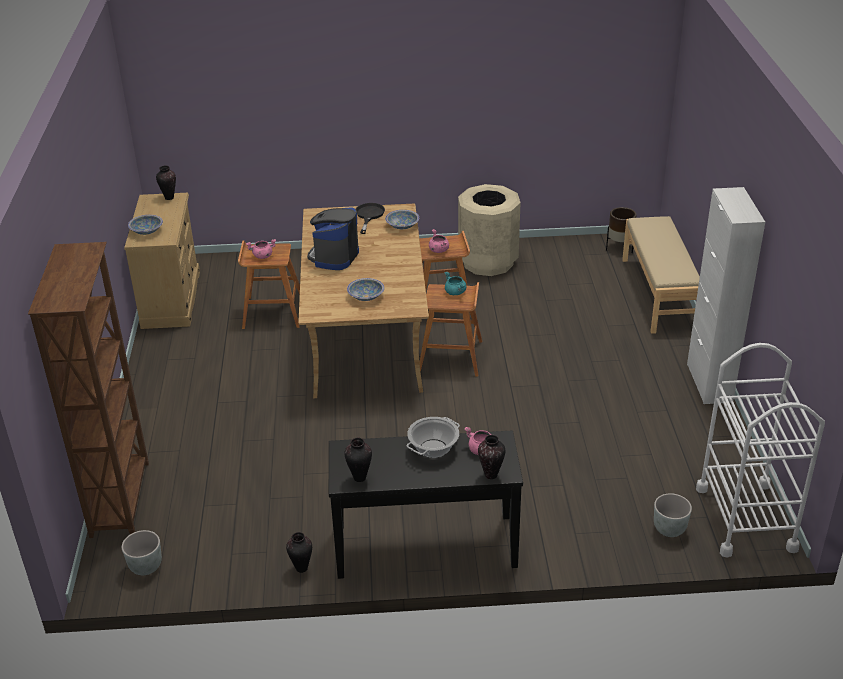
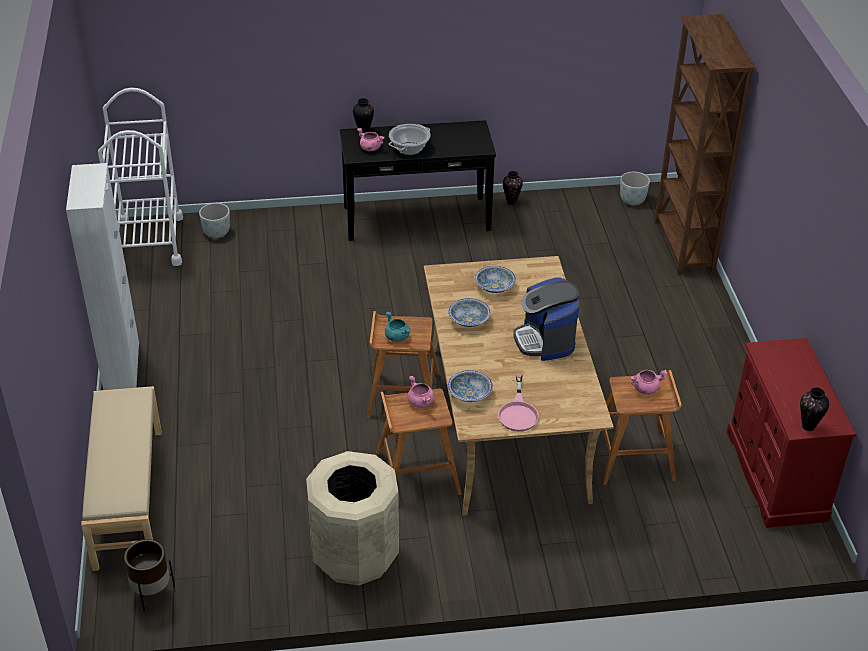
camera: 175 degrees right, 5 degrees up
beige dresser [124,193,200,329] -> red dresser [727,338,856,528]
bowl [128,215,163,235] -> bowl moved to [448,298,491,327]
coffee machine [307,207,359,270] -> coffee machine turned 150 degrees clockwise [513,278,580,361]
vase [344,438,372,482] -> none
black frying pan [356,203,385,234] -> pink frying pan [498,374,539,432]

